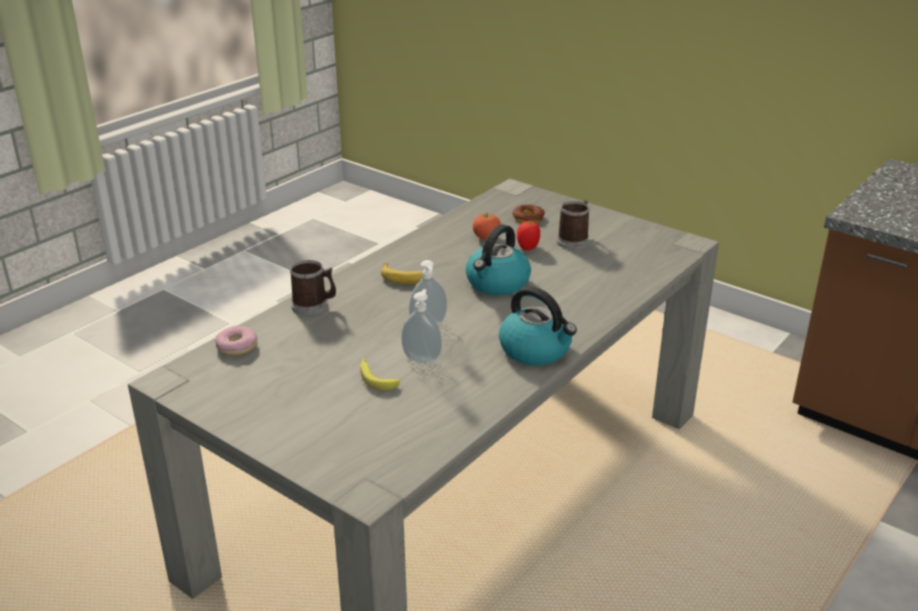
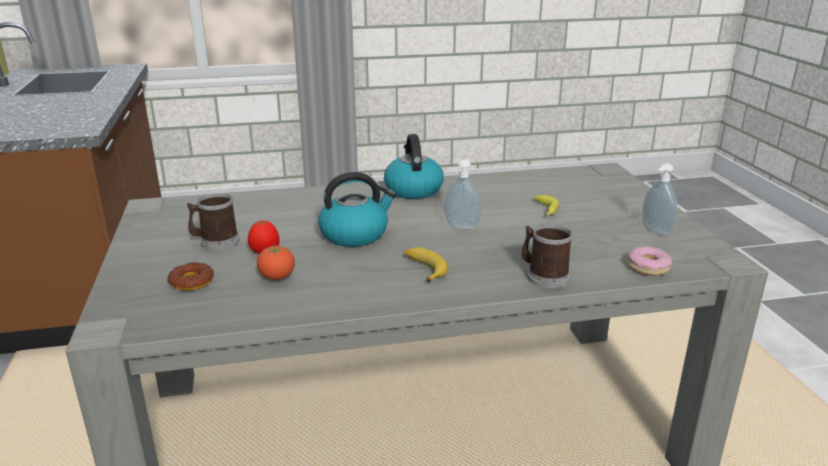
camera: 140 degrees left, 5 degrees down
soap dispenser [401,289,442,363] -> soap dispenser moved to [642,163,677,235]

